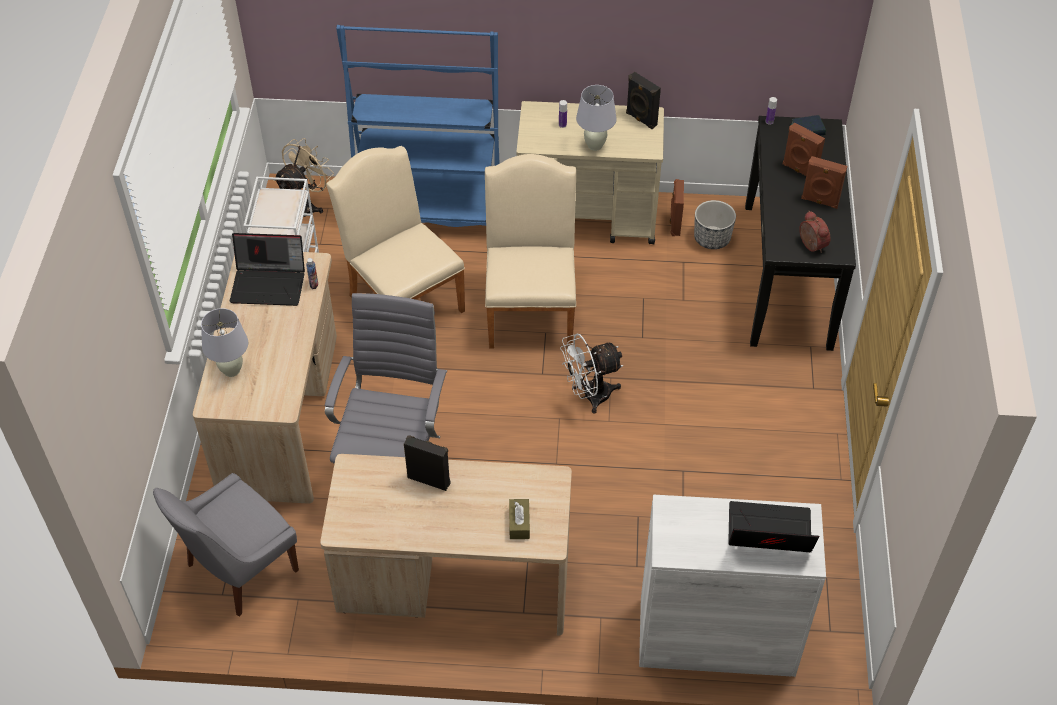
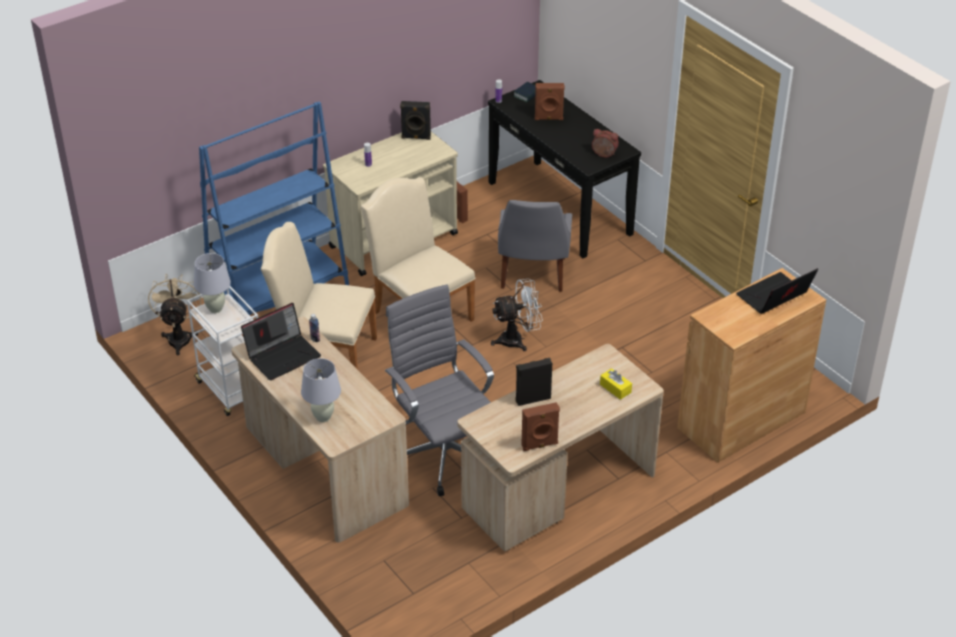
camera: 40 degrees left, 10 degrees down
grey chair [153,473,299,616] -> grey chair moved to [498,200,572,292]
brown tissue box [509,499,530,539] -> yellow tissue box [600,368,632,400]
white fan [560,334,623,414] -> white fan turned 135 degrees counterclockwise [491,279,543,351]
white table lamp [576,85,617,151] -> white table lamp moved to [194,253,231,313]
white cabinet [639,495,826,677] -> brown cabinet [677,268,826,463]
planter [694,200,736,249] -> none
brown speaker [801,156,847,209] -> brown speaker moved to [522,402,560,451]

